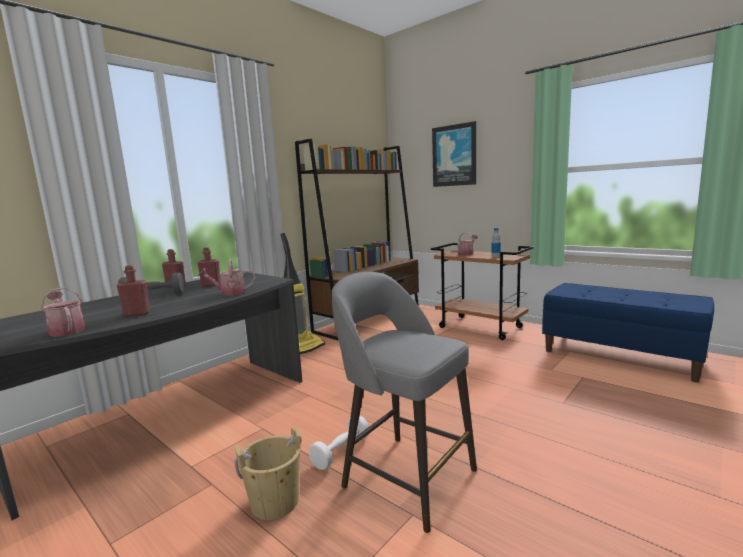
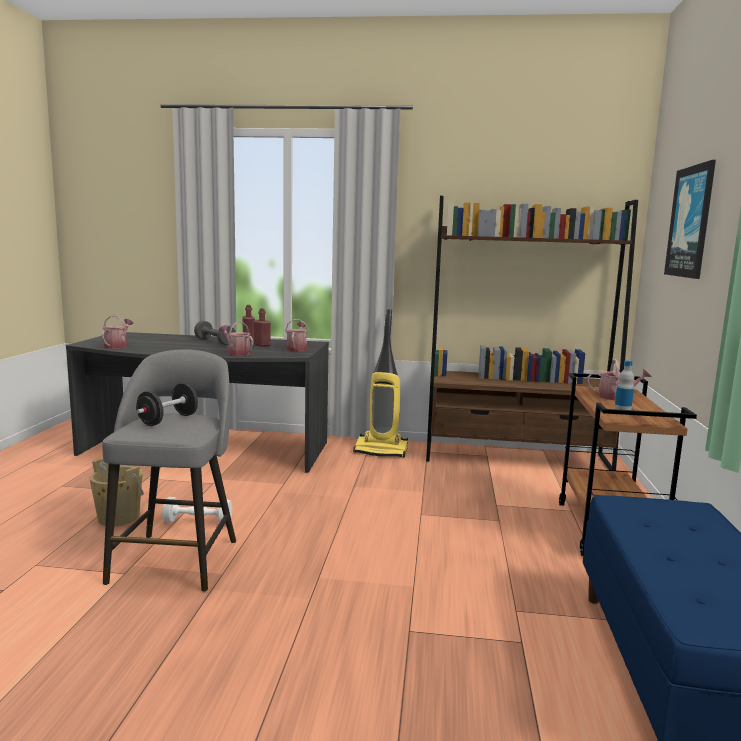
camera: 55 degrees right, 0 degrees up
red bottle [116,265,151,317] -> none
none -> black dumbbell [136,383,198,426]
none -> watering can [285,319,308,351]

